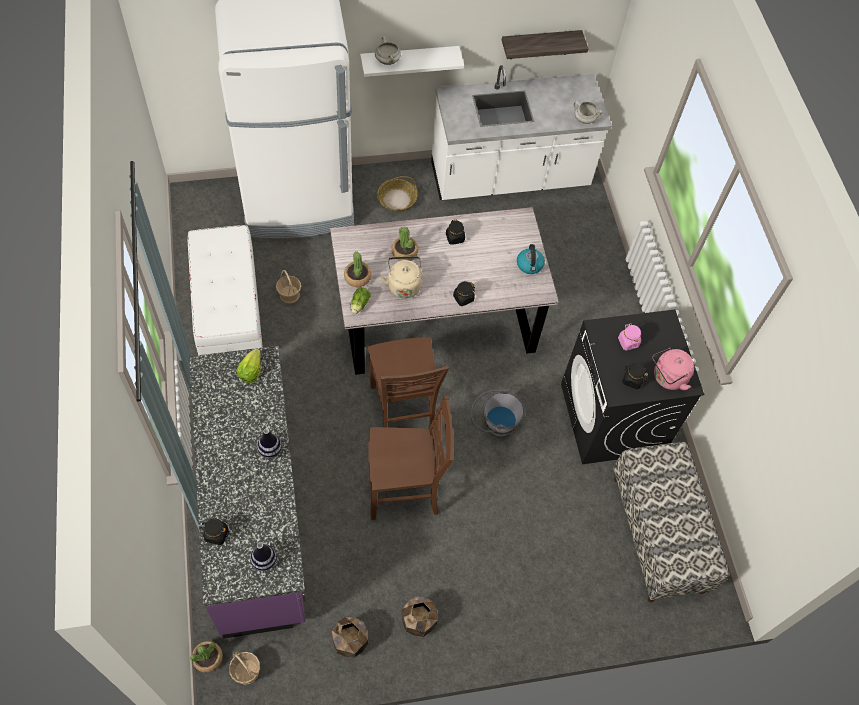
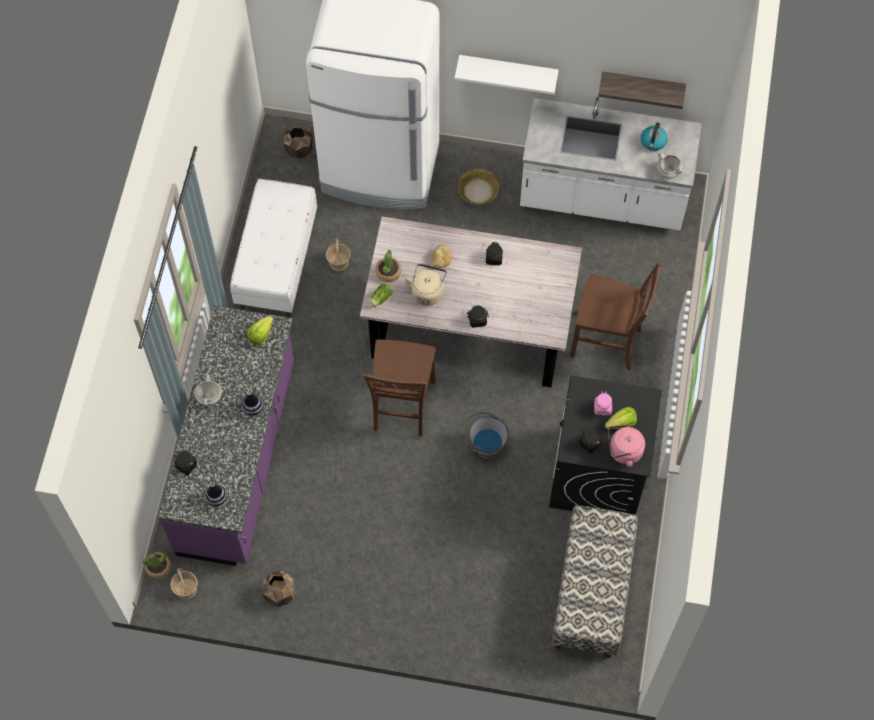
camera: 25 degrees right, 5 degrees up
brown chair [368,395,454,520] -> brown chair moved to [570,262,661,370]
white cooking pot [375,37,401,65] -> white cooking pot moved to [194,375,222,406]
potted plant [392,227,418,261] -> bread [431,244,453,268]
brown planter [402,597,438,637] -> brown planter moved to [284,126,313,158]
kettle [517,244,545,274] -> kettle moved to [641,123,668,151]
none -> lettuce [605,407,637,429]

